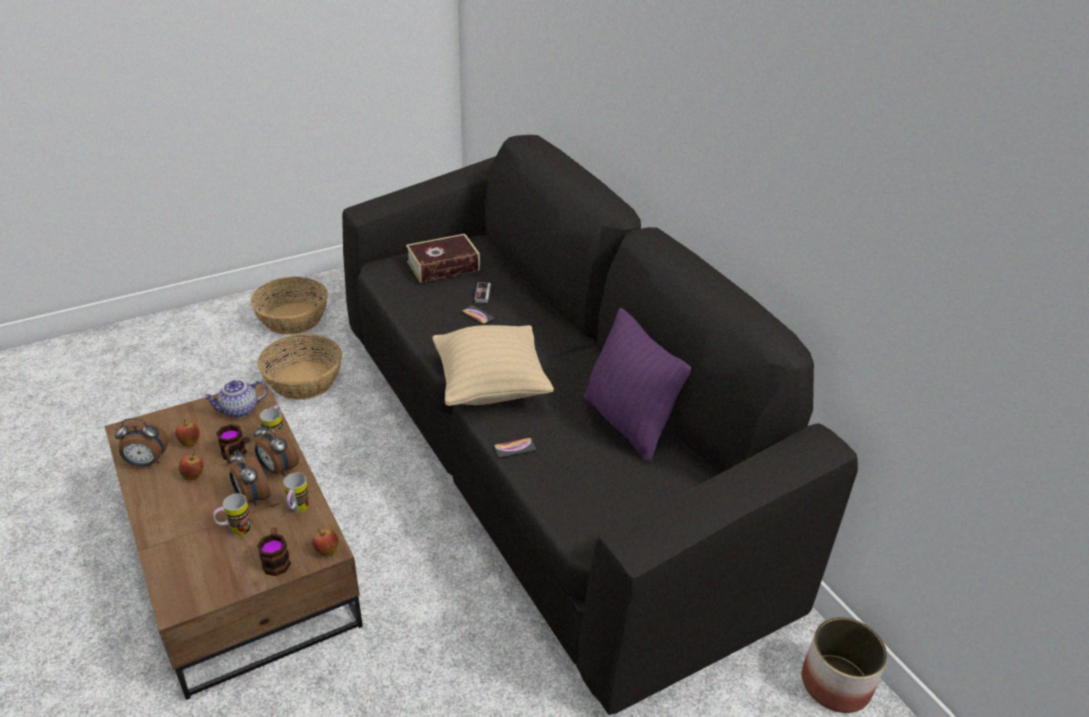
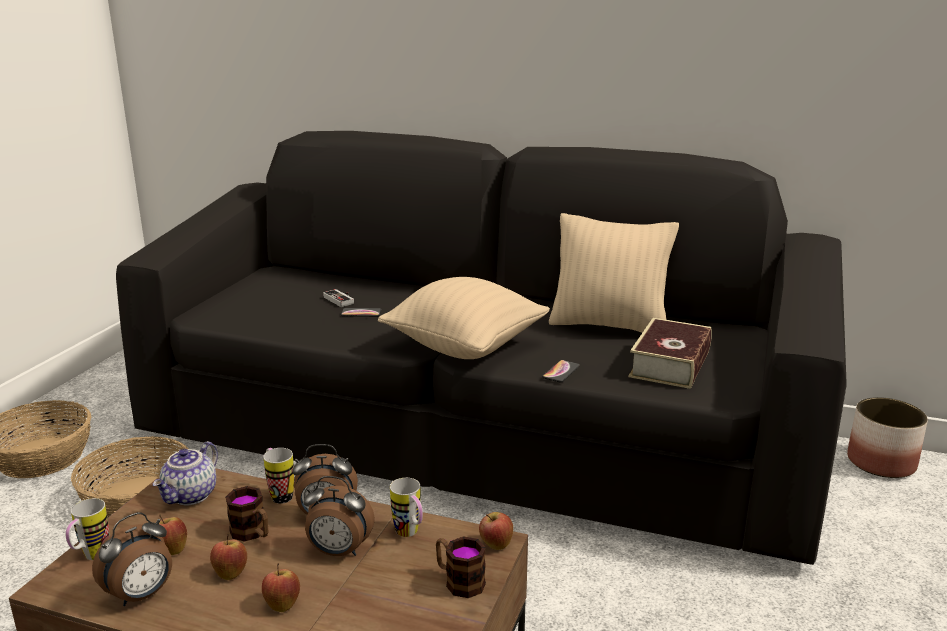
camera: 40 degrees left, 15 degrees down
mug [213,494,250,535] -> mug moved to [65,498,109,560]
book [406,234,480,283] -> book moved to [628,318,712,389]
purple pillow [584,308,691,462] -> beige pillow [549,213,679,333]
none -> apple [262,563,300,612]

